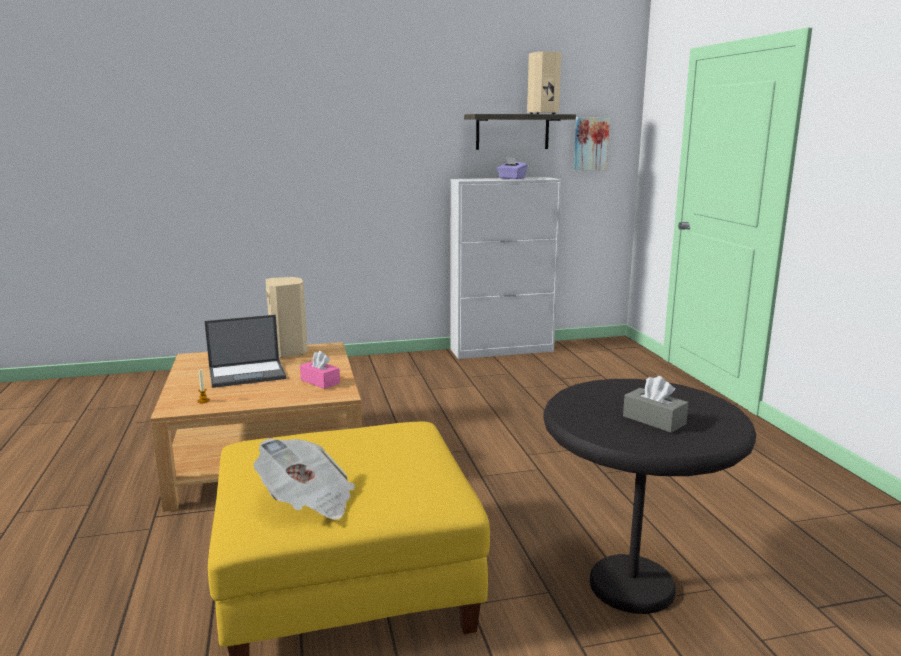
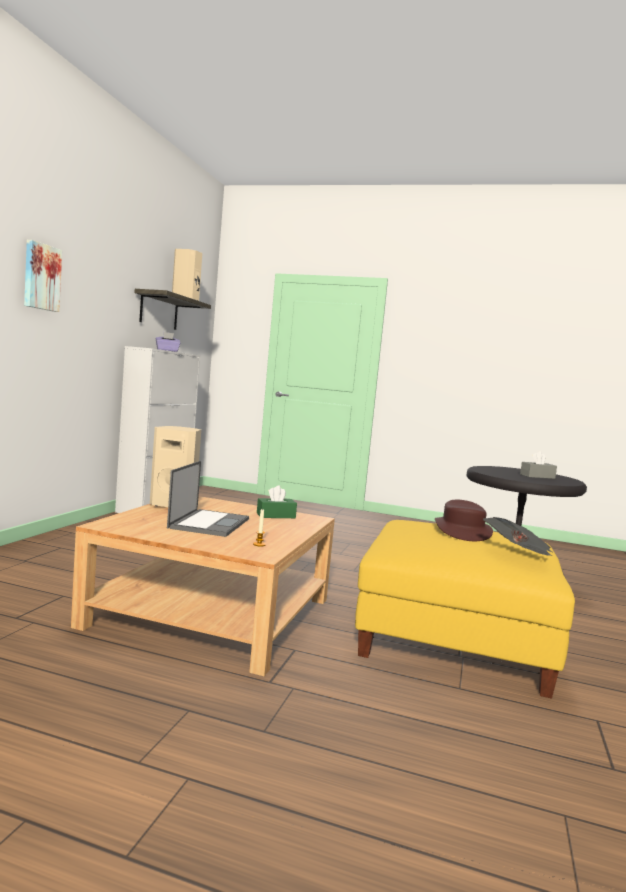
camera: 60 degrees left, 10 degrees down
pink tissue box [300,351,340,389] -> green tissue box [257,485,297,518]
picture [574,117,610,171] -> picture moved to [24,240,62,312]
none -> brown hat [435,500,493,541]

